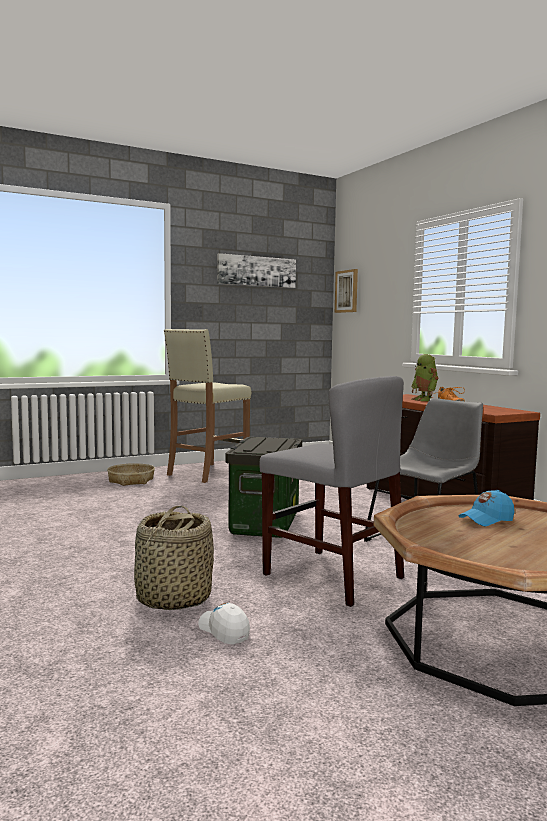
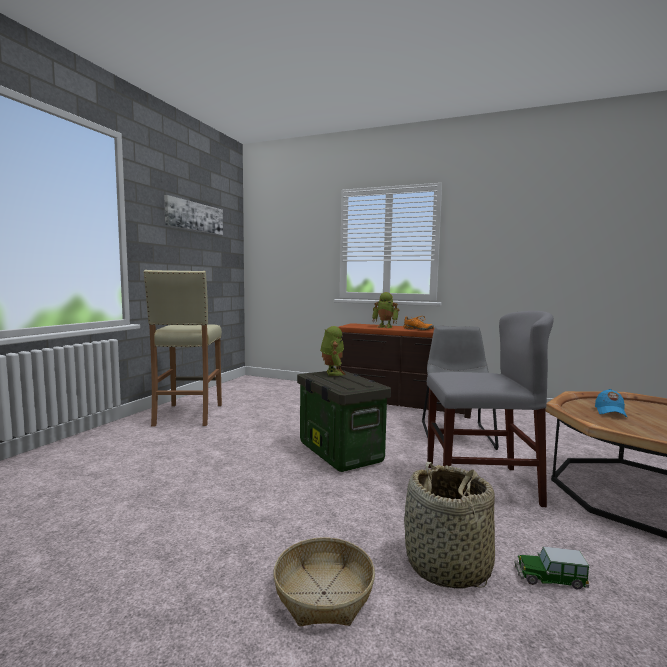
camera: 40 degrees left, 0 degrees up
basket [107,463,155,486] -> basket moved to [273,537,375,626]
white cap [198,603,250,644] -> toy car [515,546,589,590]
picture [335,269,358,313] -> none
none -> toy robot [320,326,346,376]

